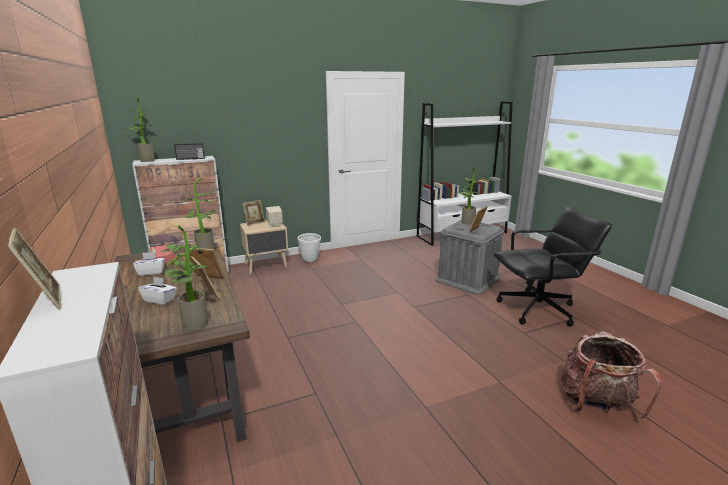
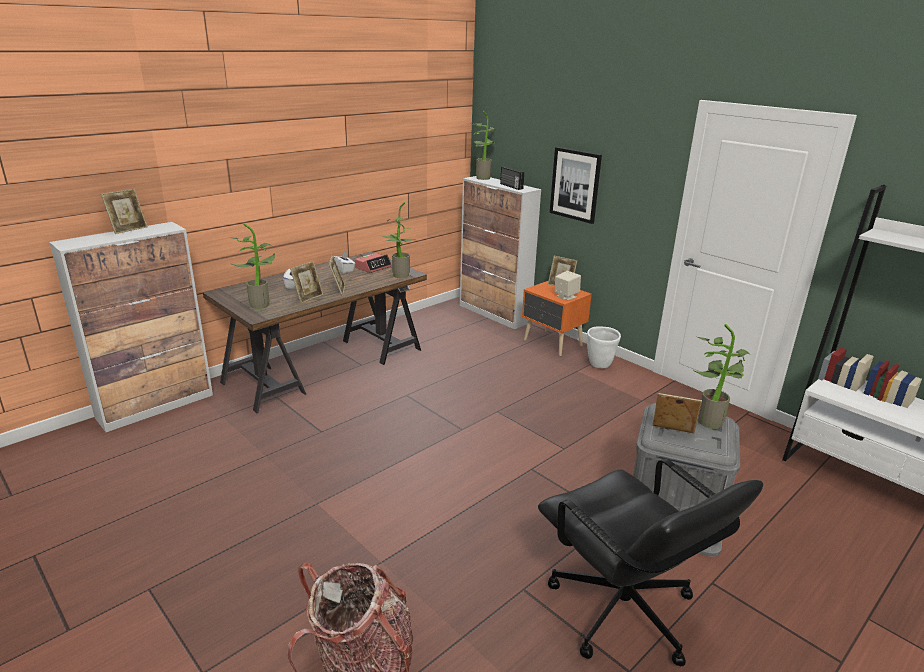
camera: 70 degrees right, 5 degrees up
beige nightstand [240,220,288,274] -> orange nightstand [522,281,592,356]
none -> picture [550,147,602,224]

